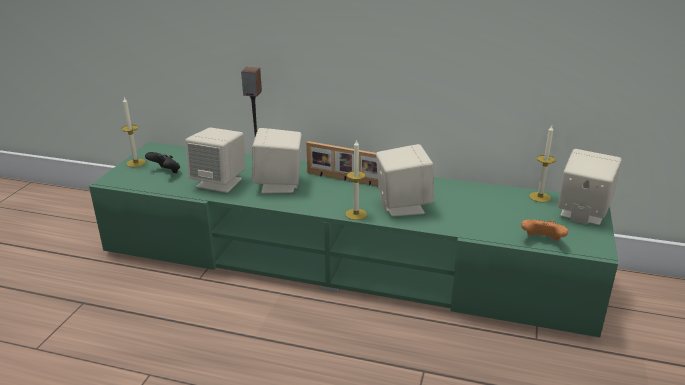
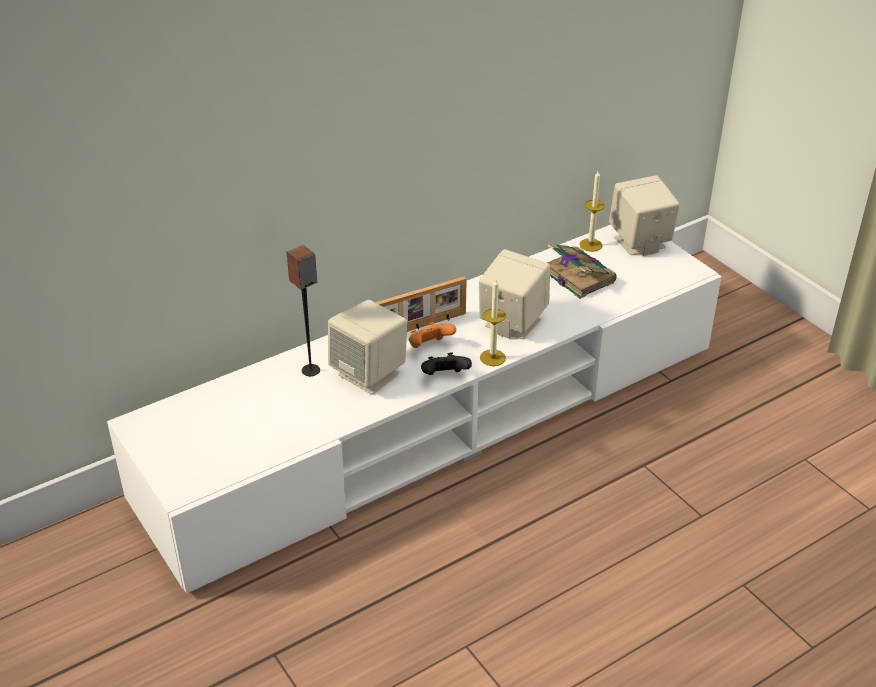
camera: 50 degrees left, 10 degrees up
green tv stand [89,142,618,338] -> white tv stand [107,225,722,594]
candle [121,97,146,167] -> none
black game controller [145,152,180,173] -> black game controller moved to [421,353,472,375]
beige speaker [185,127,245,193] -> none
orange game controller [521,220,568,241] -> orange game controller moved to [409,322,456,348]
none -> book [547,244,617,299]

